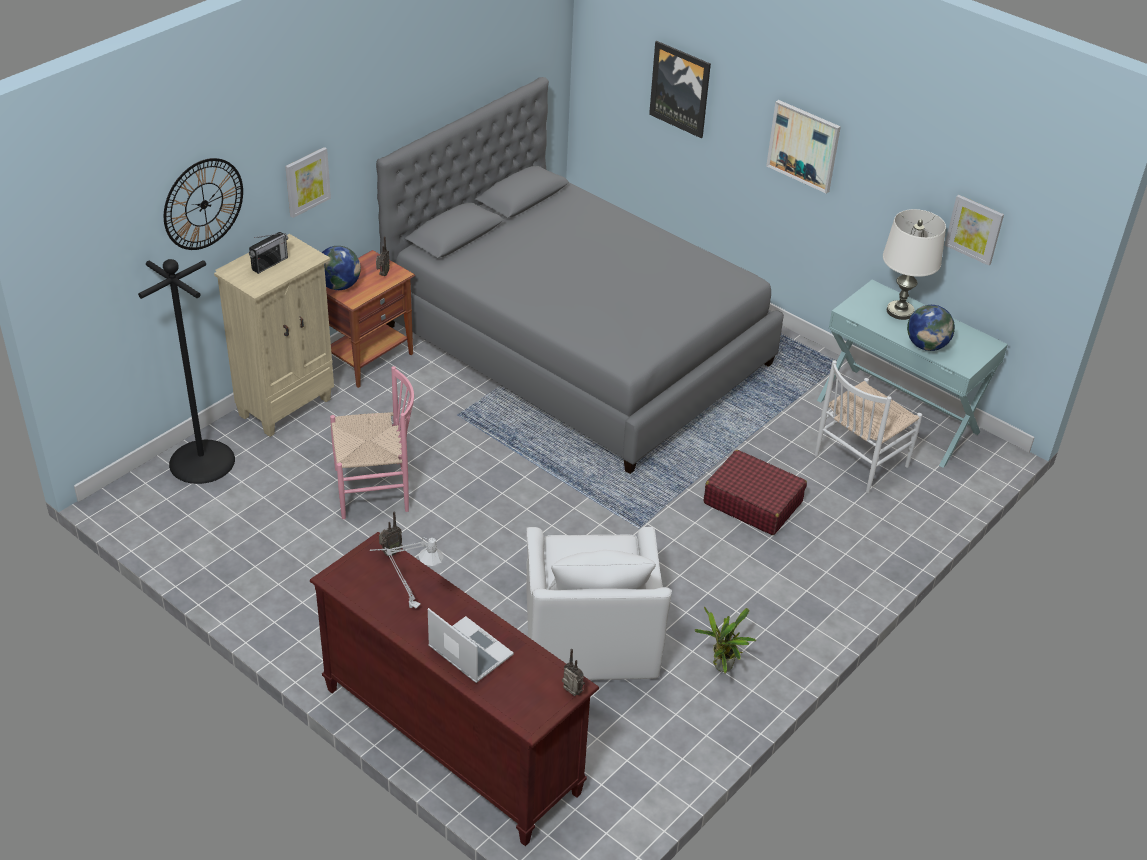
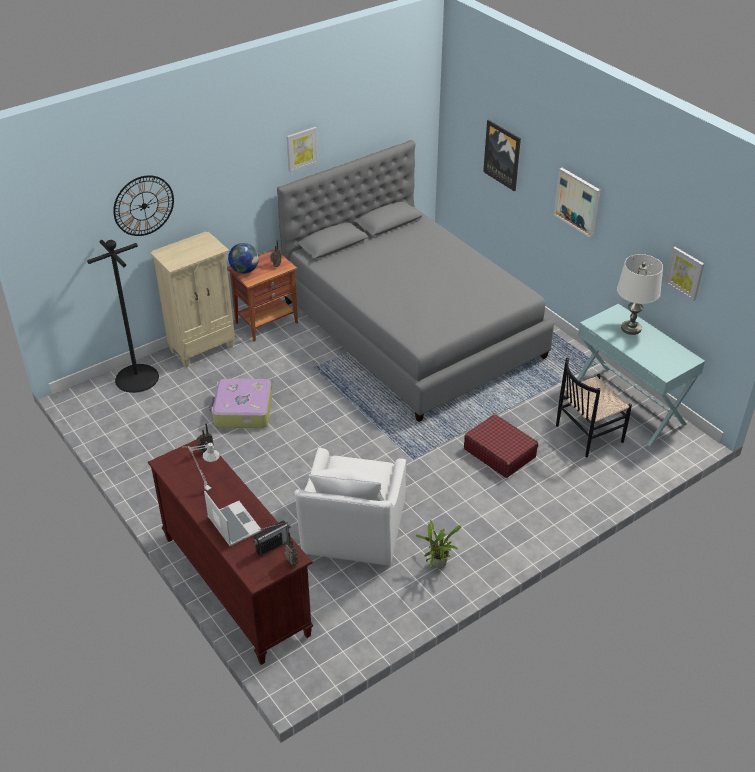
camera: 15 degrees right, 0 degrees up
radio [249,232,288,274] -> radio moved to [253,521,290,557]
picture [285,147,331,218] -> picture moved to [287,127,318,172]
pink chair [330,366,414,519] -> suitcase [209,379,272,428]
white chair [815,360,922,493] -> black chair [556,358,632,457]
globe [907,305,955,351] -> none

